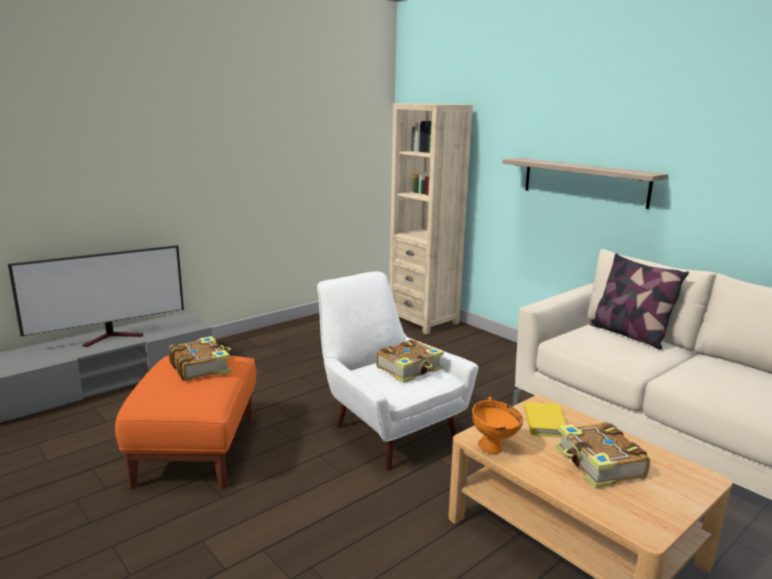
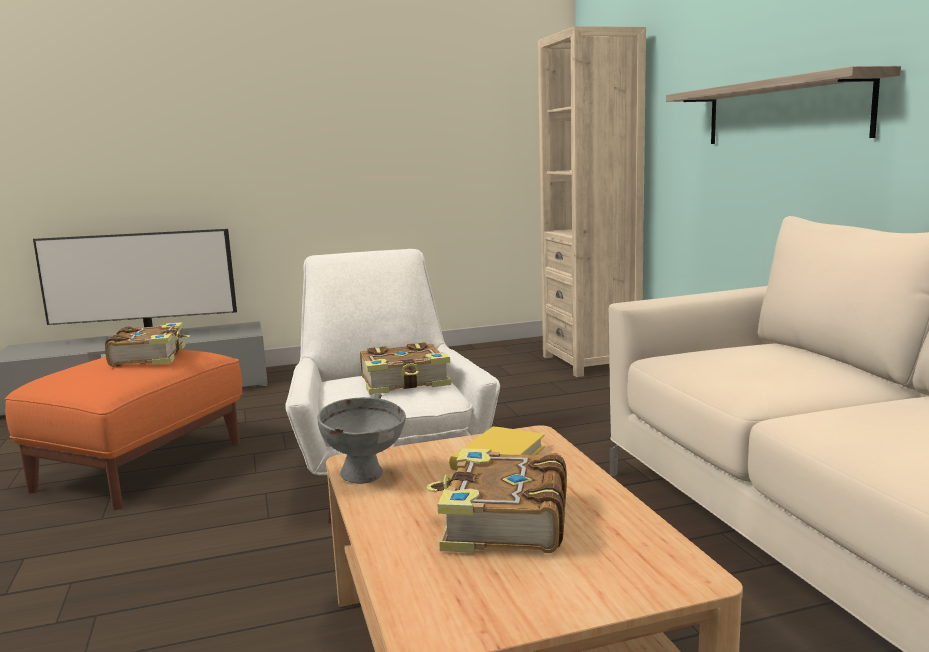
camera: 25 degrees right, 5 degrees down
orange bowl [472,397,523,454] -> grey bowl [317,393,406,484]
pillow [589,253,689,350] -> none

